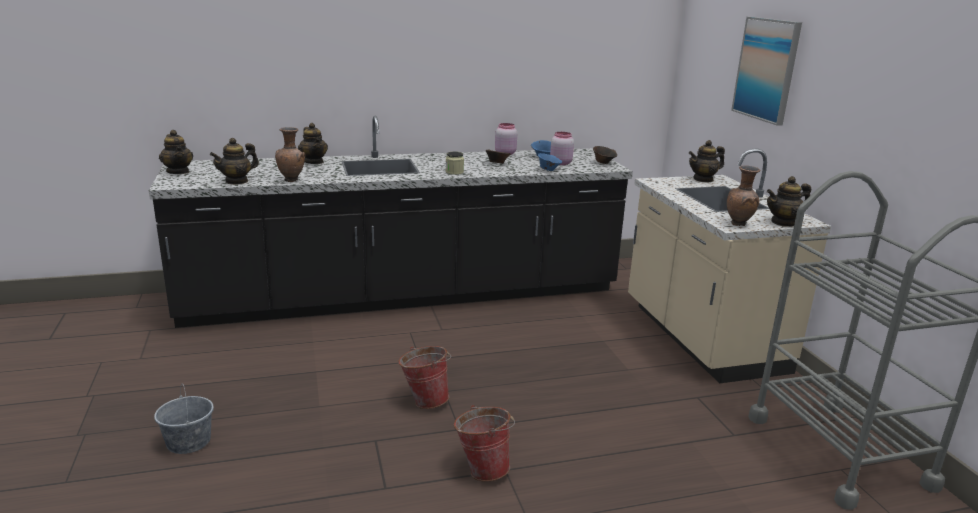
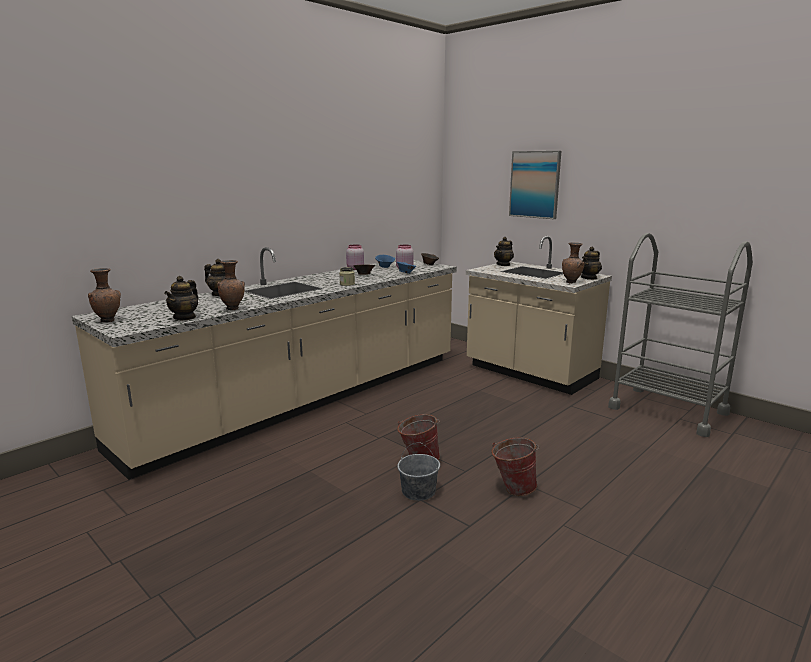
camera: 30 degrees left, 5 degrees down
black counter [149,116,633,328] -> beige counter [72,247,457,480]
grey bucket [154,384,214,454] -> grey bucket moved to [397,443,440,501]
teapot [159,130,193,174] -> brown vase [88,268,121,322]

